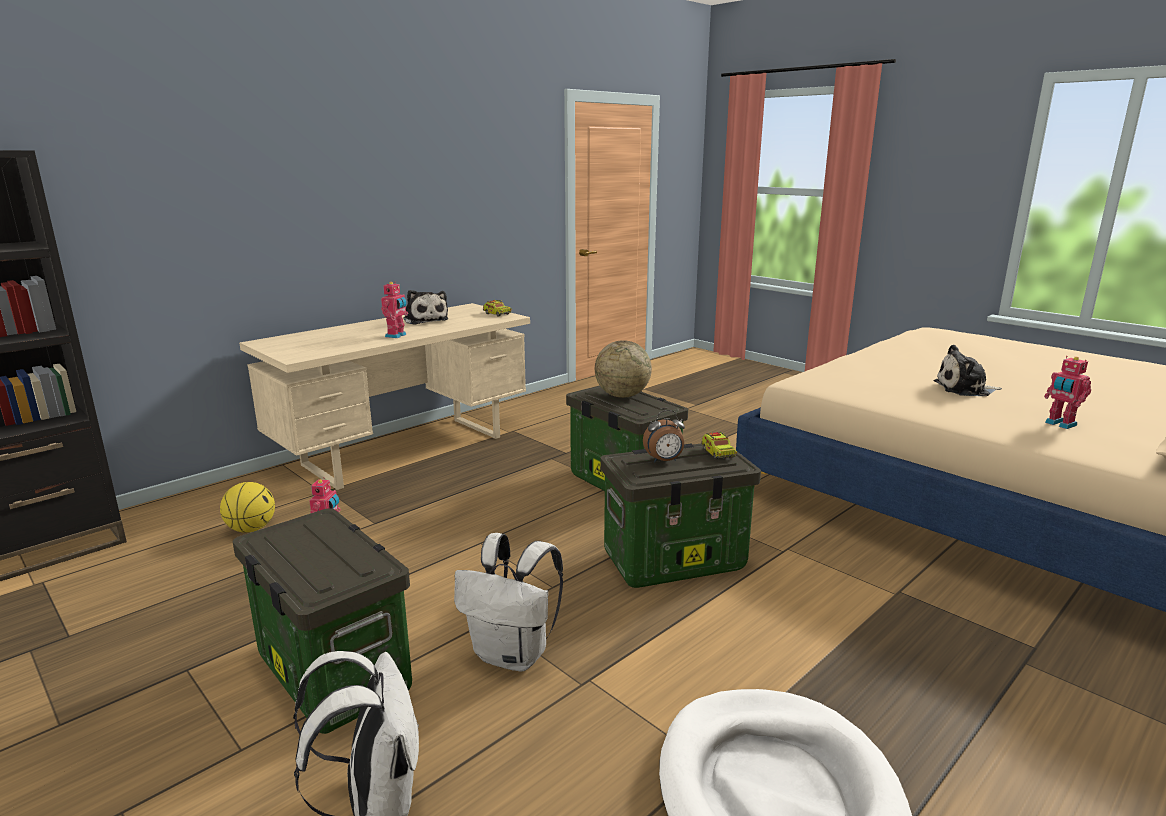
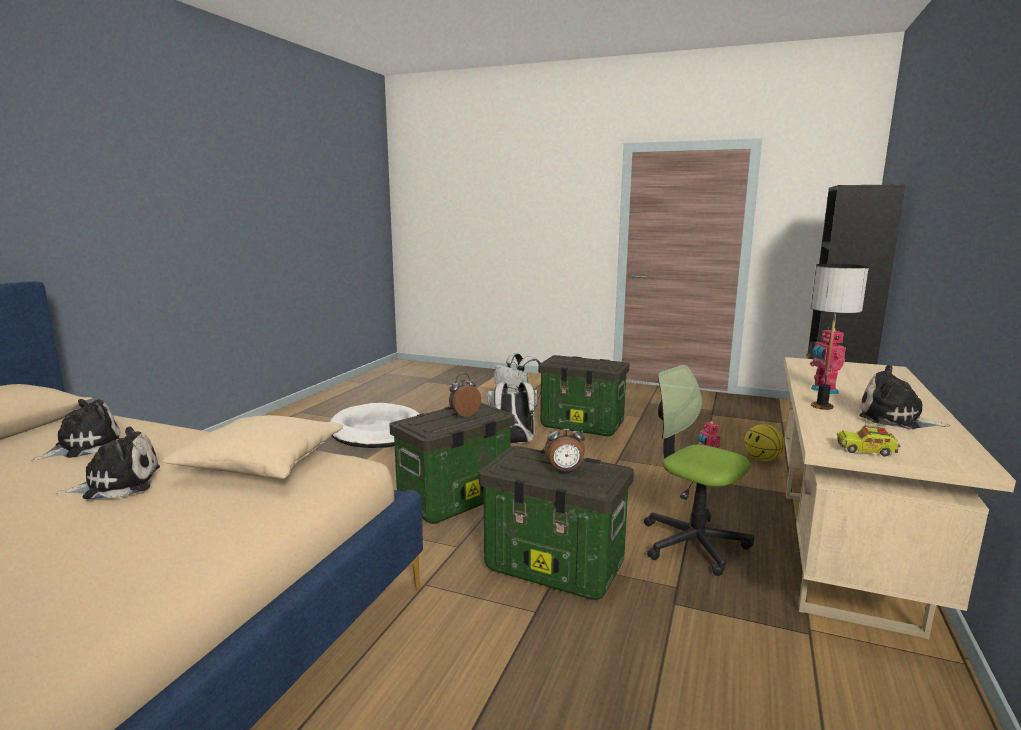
camera: 155 degrees right, 5 degrees down
globe [595,340,652,398] -> alarm clock [545,421,585,472]
toy truck [701,432,737,460] -> none
toy robot [1044,356,1091,429] -> plush toy [32,399,120,461]
none -> beige pillow [162,415,343,479]
none -> office chair [644,364,754,576]
none -> table lamp [810,264,869,410]

